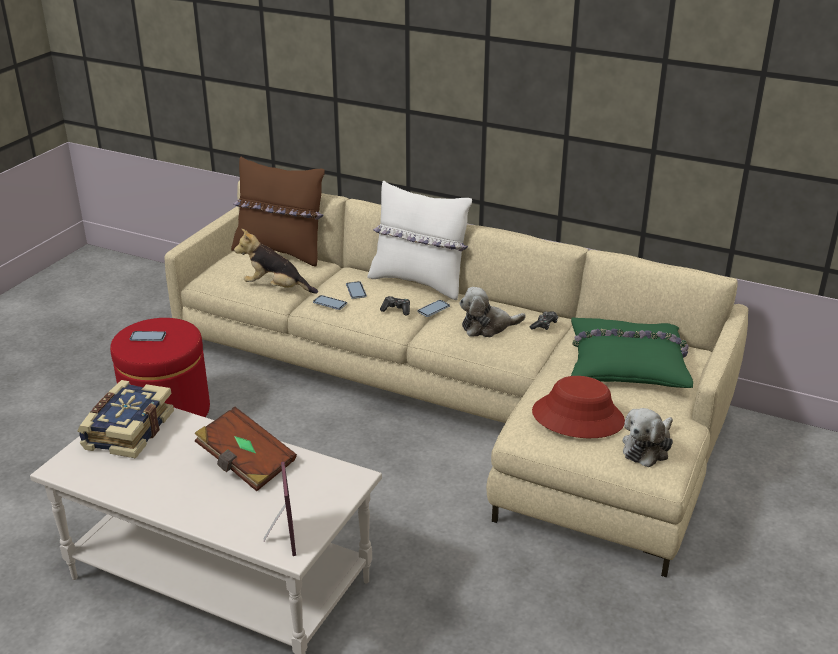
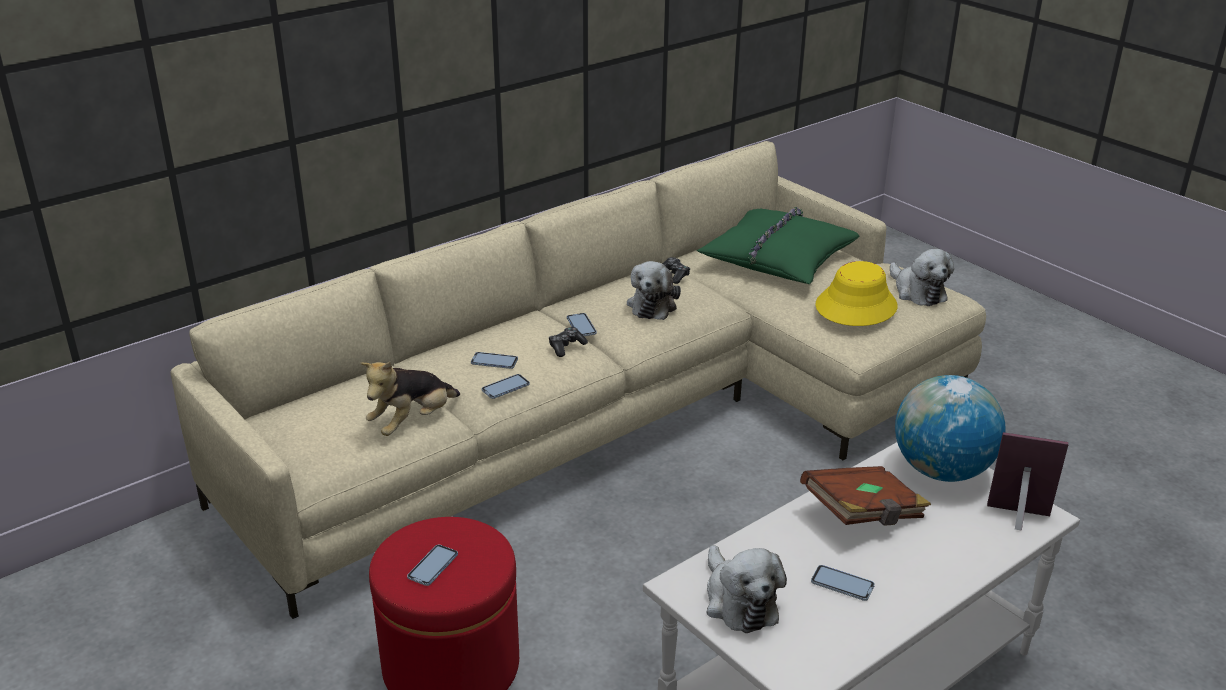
camera: 65 degrees left, 0 degrees up
book [77,380,174,459] -> plush toy [707,545,787,633]
brown pillow [231,157,325,266] -> none
white pillow [367,181,472,300] -> none
red hat [532,376,625,438] -> yellow hat [815,261,898,326]
none -> phone [811,565,875,601]
none -> globe [895,375,1006,482]

